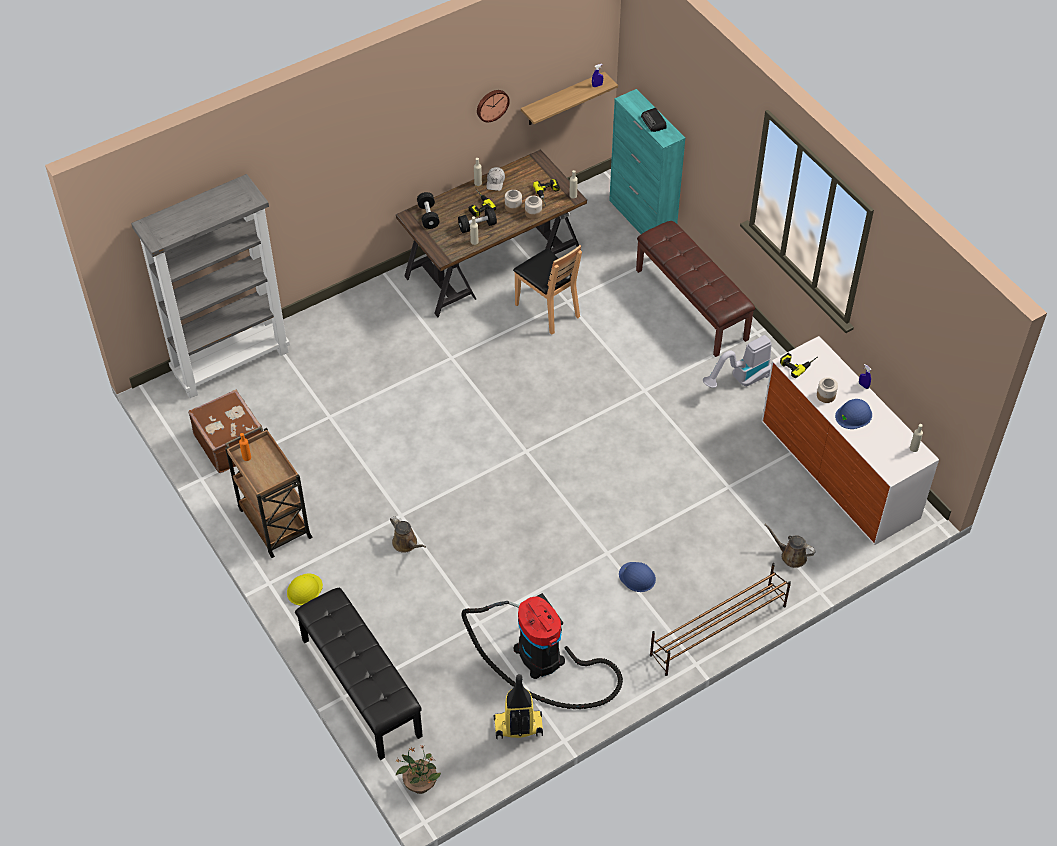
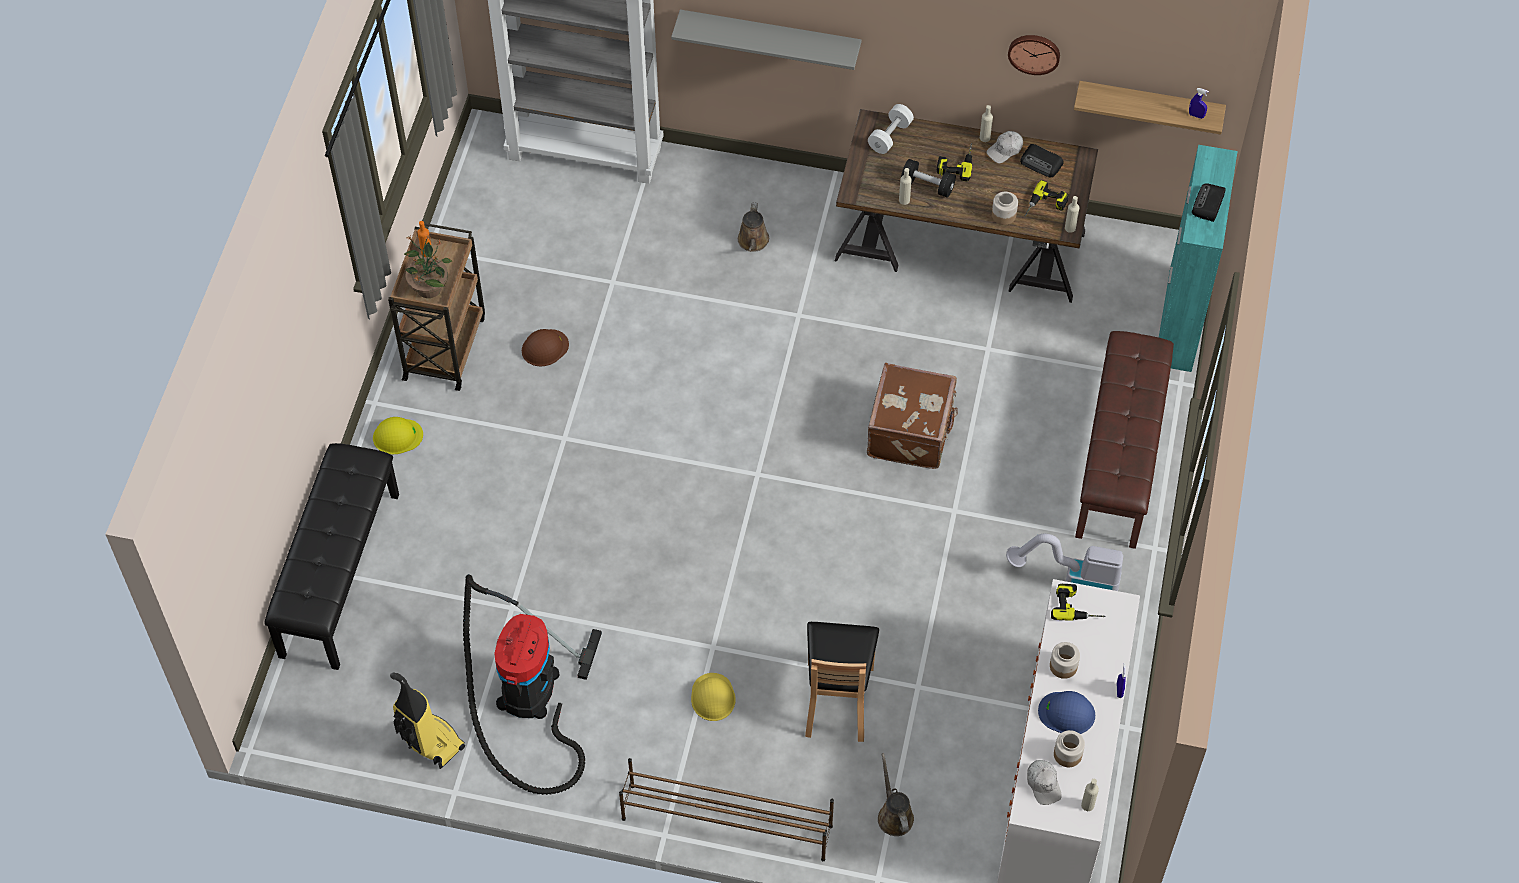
camera: 45 degrees right, 5 degrees up
brown suitcase [188,390,263,473] -> brown suitcase moved to [867,363,958,469]
brown watering can [390,516,426,553] -> brown watering can moved to [738,203,769,252]
potted plant [395,745,441,794] -> potted plant moved to [404,235,452,298]
black dumbbell [417,192,439,229] -> white dumbbell [868,104,914,154]
jar [505,190,522,213] -> jar moved to [1054,730,1085,767]
brown chair [513,245,582,335] -> brown chair moved to [805,622,879,742]
blue hard hat [619,562,656,592] -> yellow hard hat [691,673,736,721]
none -> brown hard hat [522,329,569,366]
none -> grey shelf [671,9,861,70]
none -> radio [1020,144,1064,178]
none -> white cap [1027,760,1062,805]

